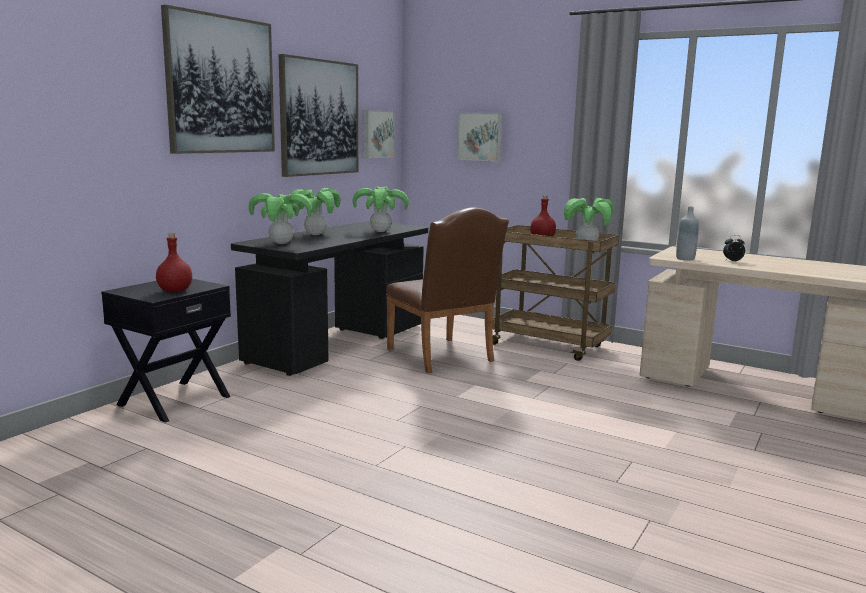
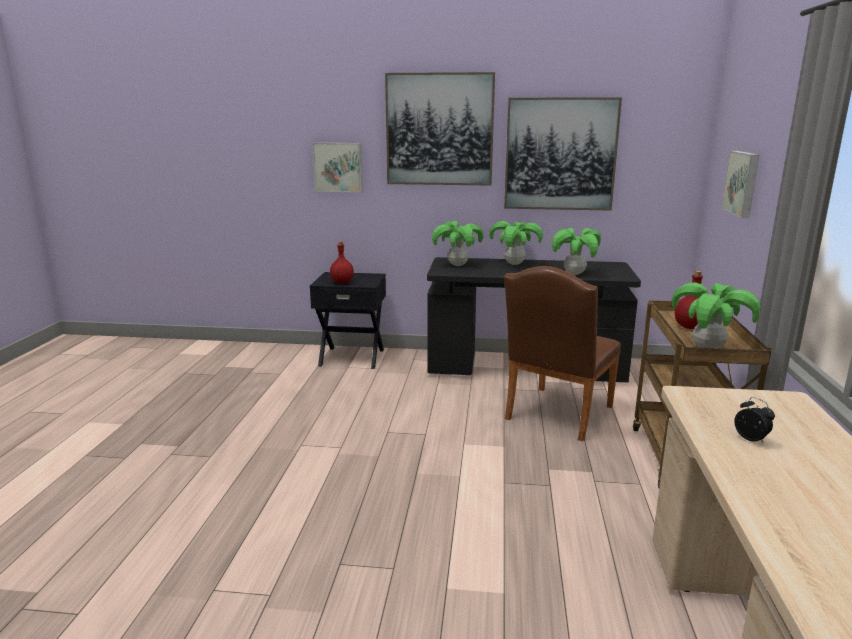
camera: 65 degrees right, 5 degrees up
picture [362,110,395,158] -> picture moved to [312,143,363,192]
grey bottle [676,207,699,260] -> none

